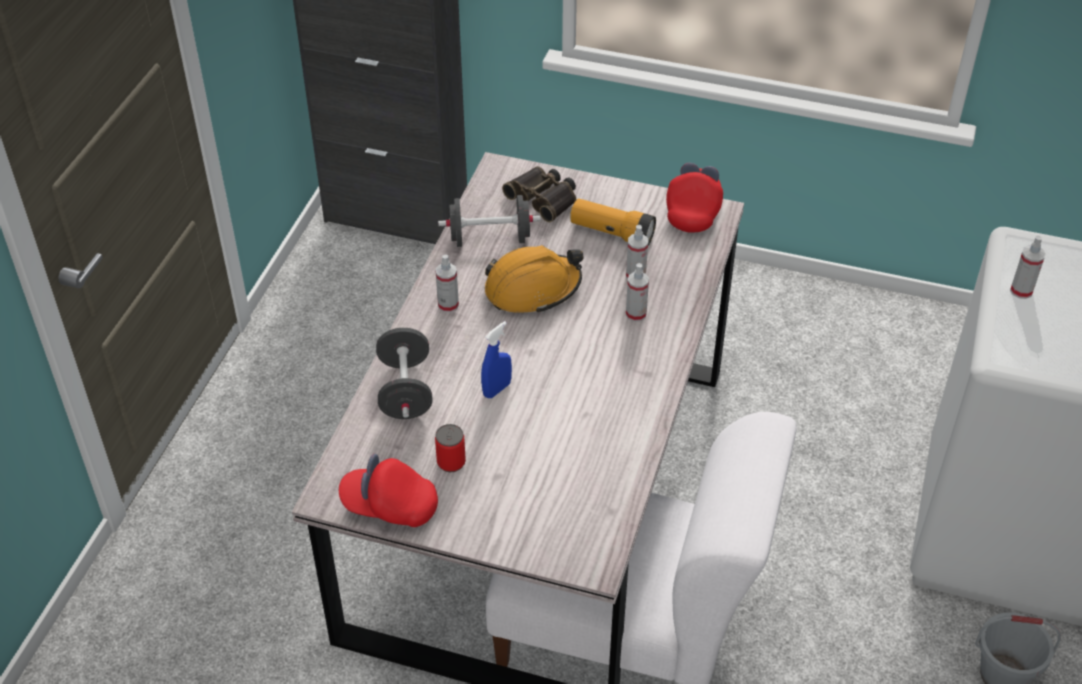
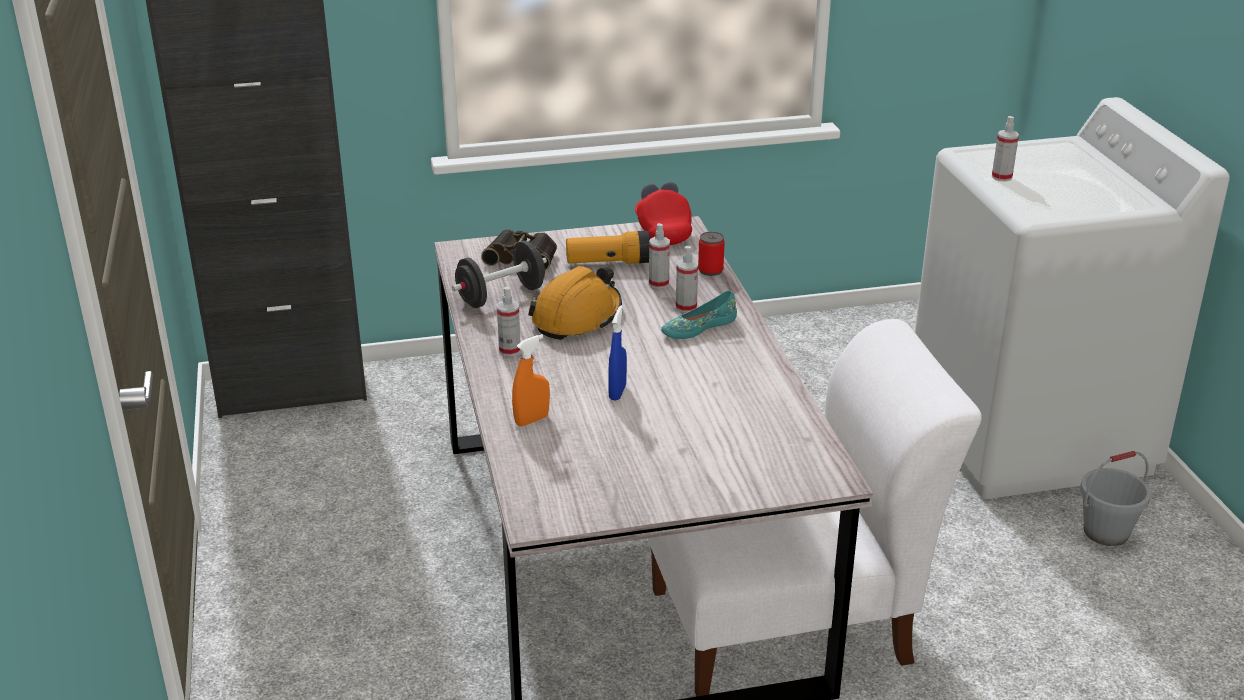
camera: 30 degrees left, 15 degrees down
red cap [339,454,438,527] -> none
black dumbbell [376,328,432,419] -> orange spray bottle [512,334,550,426]
can [435,424,466,472] -> can moved to [698,232,725,276]
none -> turquoise shoe [661,291,737,339]

